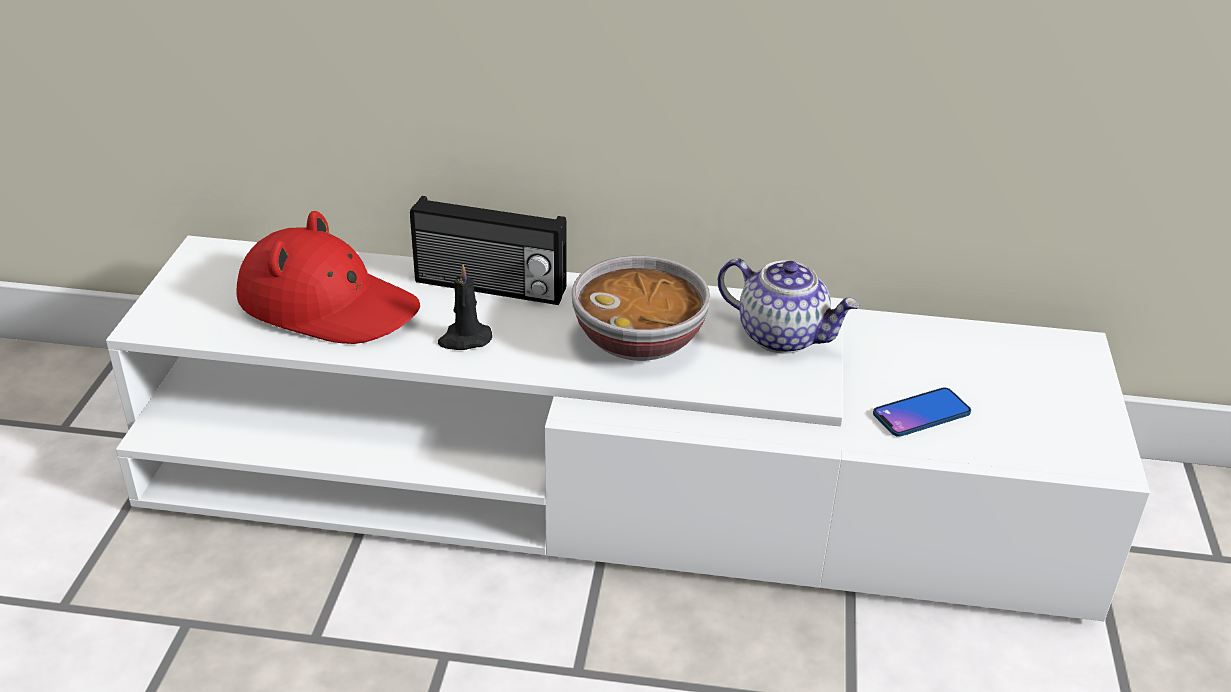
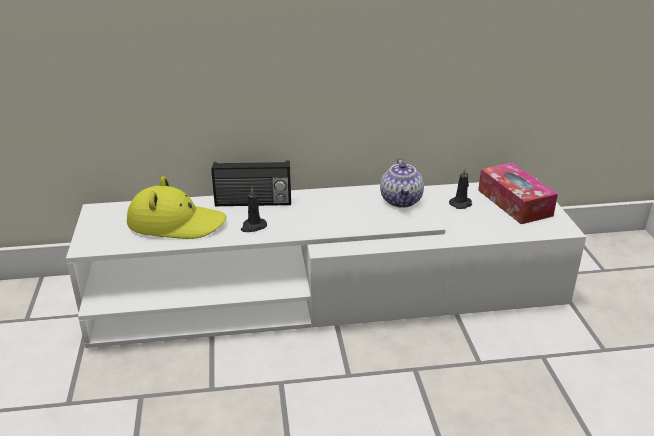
camera: 15 degrees left, 5 degrees down
red hat [237,211,420,344] -> yellow hat [127,176,226,239]
bowl [572,255,710,361] -> none
teapot [718,258,860,354] -> teapot turned 75 degrees clockwise [380,158,424,208]
phone [873,387,971,437] -> none
none -> black candle [449,168,472,209]
none -> tissue box [478,163,558,224]

